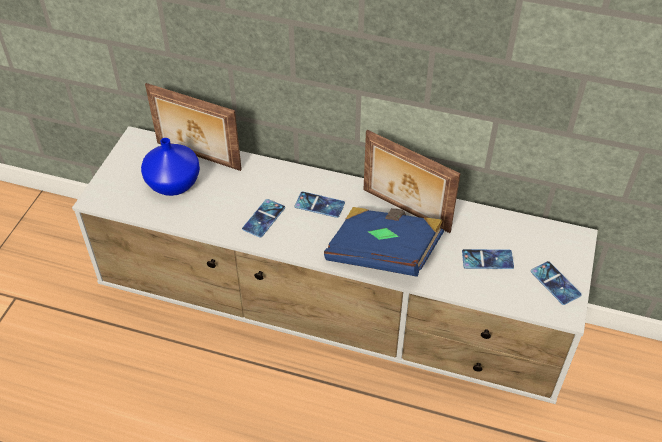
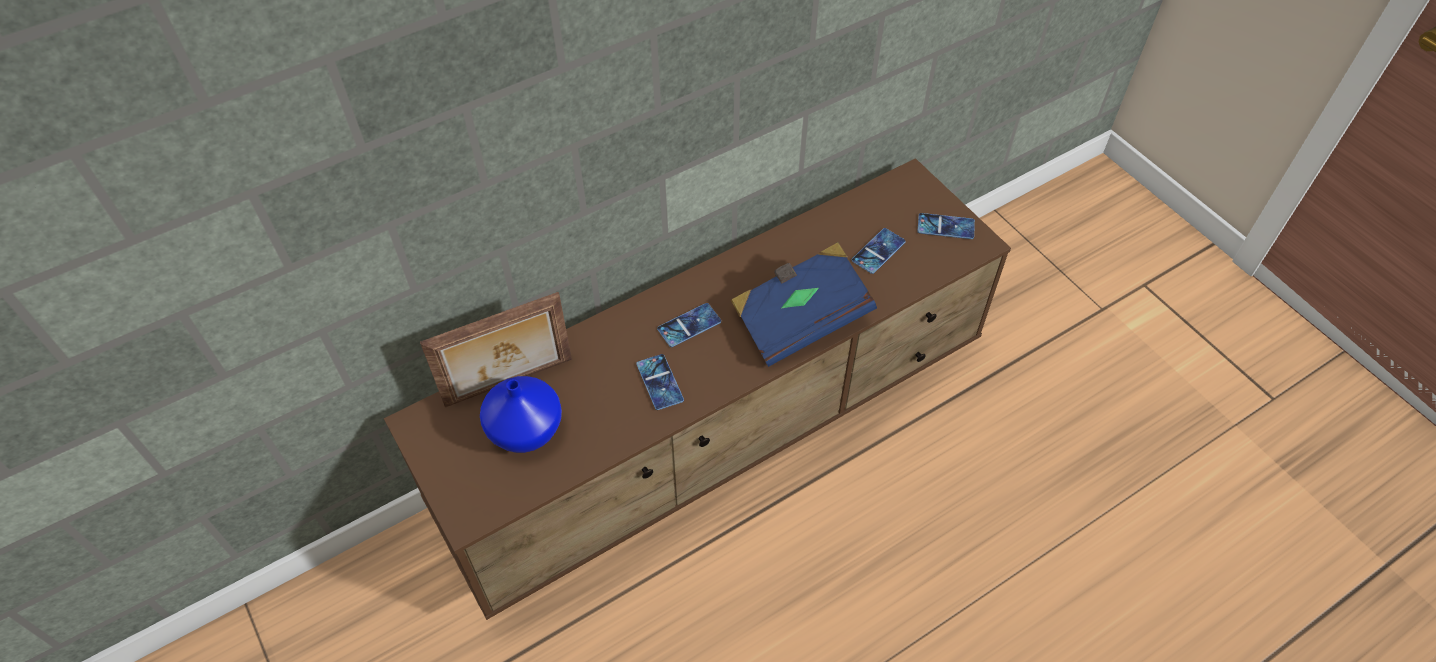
camera: 50 degrees left, 5 degrees up
white tv stand [72,126,598,404] -> brown tv stand [384,158,1011,620]
picture frame [363,130,460,233] -> none

